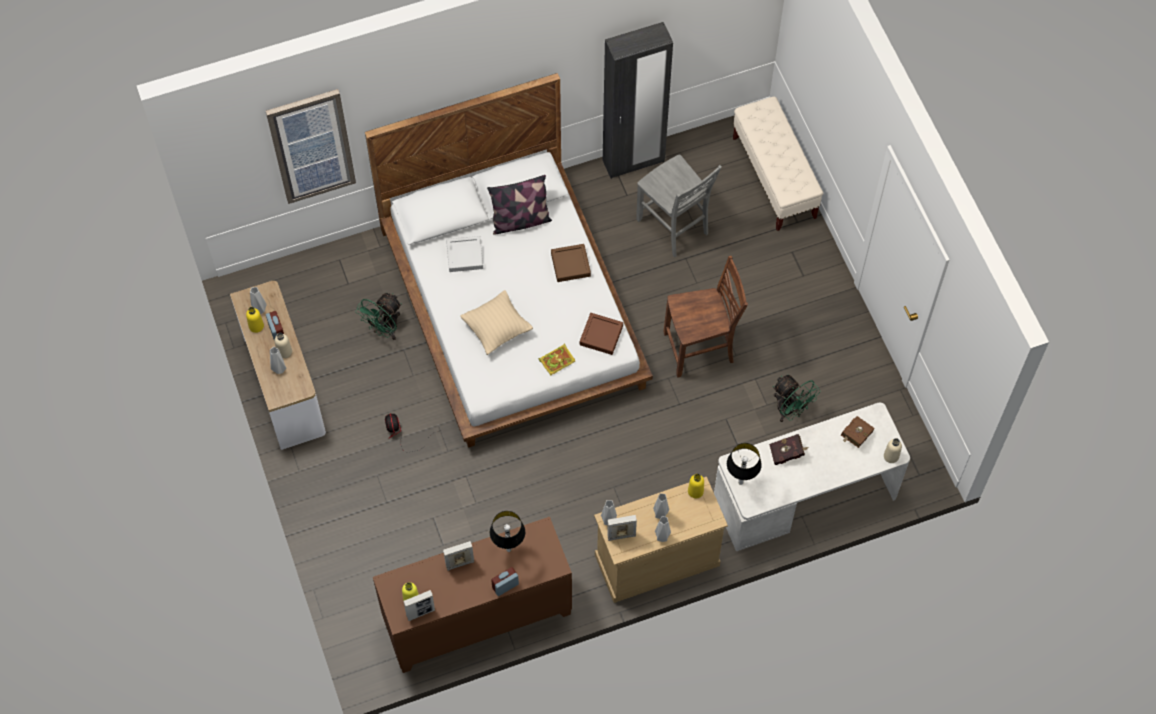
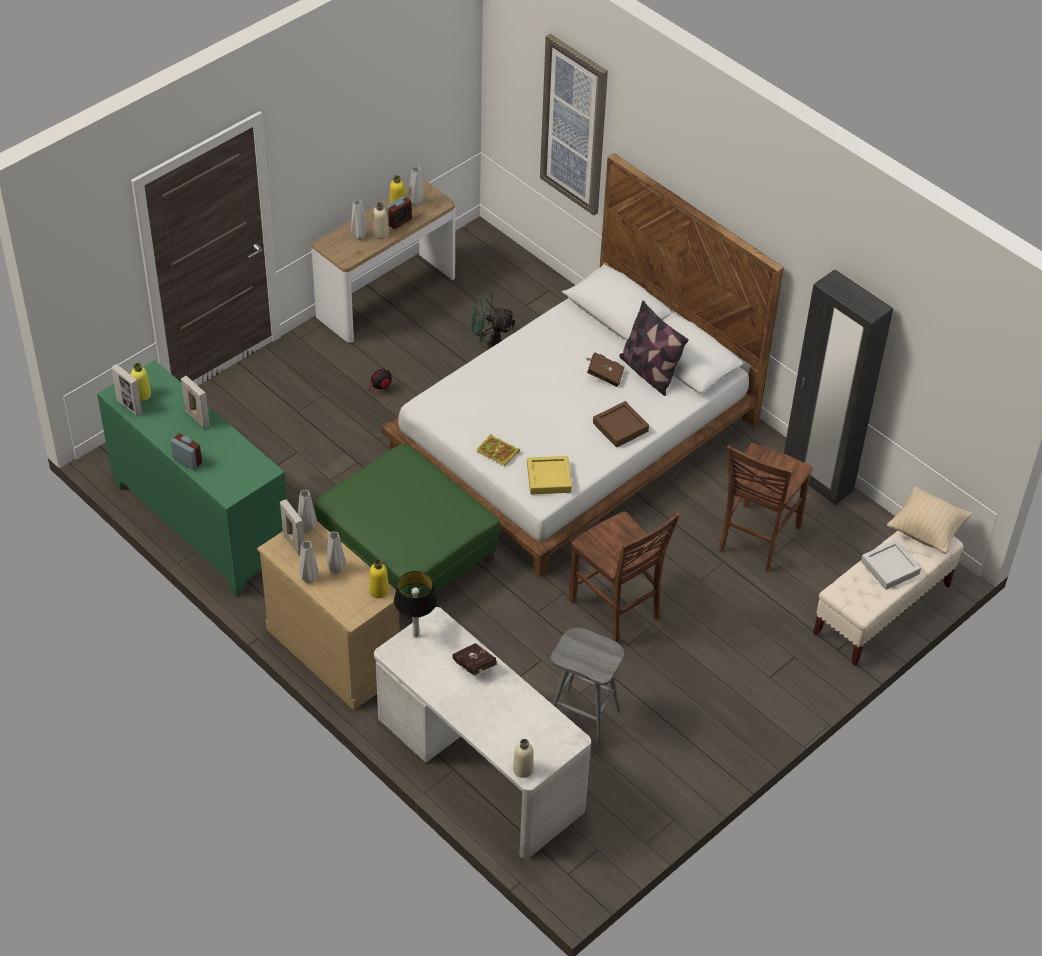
camera: 65 degrees right, 15 degrees down
brown cabinet [373,517,572,673] -> green cabinet [97,360,287,596]
grey tray [446,236,483,272] -> grey tray moved to [861,540,921,590]
beige pillow [460,290,533,355] -> beige pillow moved to [887,486,972,554]
table lamp [490,511,525,552] -> none
brown tray [580,313,623,355] -> yellow tray [527,456,572,495]
grey chair [636,154,722,257] -> brown chair [719,443,813,572]
green fan [773,374,821,422] -> grey stool [551,628,624,747]
brown book [841,416,875,448] -> brown book moved to [586,352,625,387]
none -> green ottoman [314,444,500,620]

